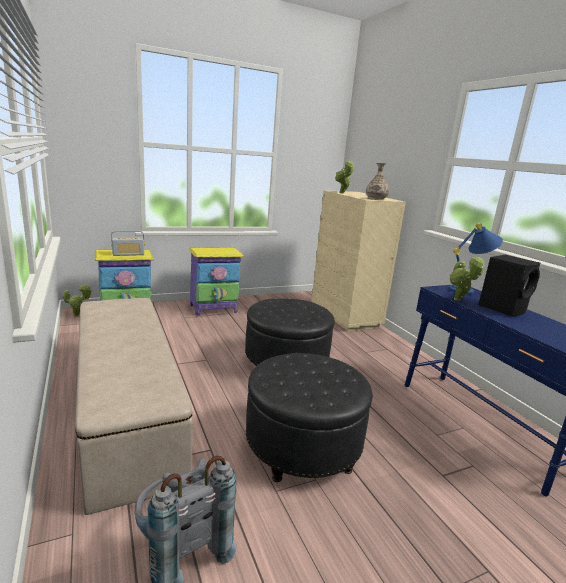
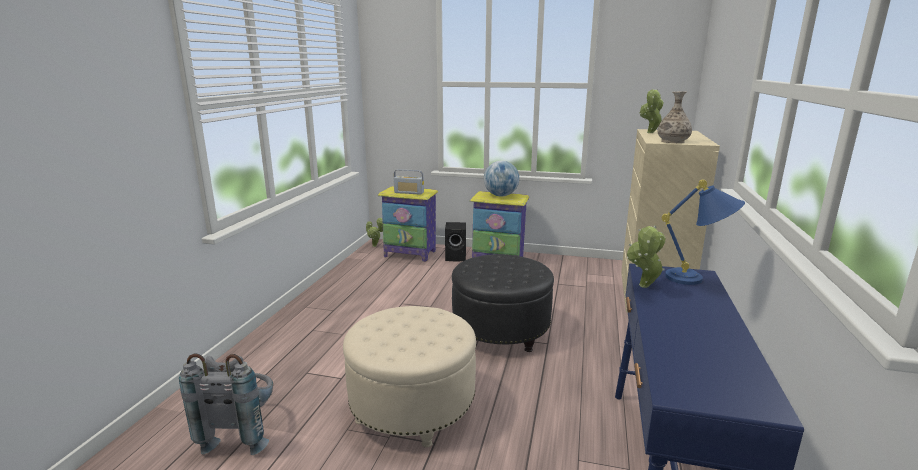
camera: 40 degrees right, 0 degrees up
beige bench [75,298,193,515] -> none
black ottoman [246,353,372,482] -> beige ottoman [343,306,476,448]
black speaker [478,255,540,317] -> black speaker moved to [445,222,466,261]
none -> globe [484,160,519,197]

